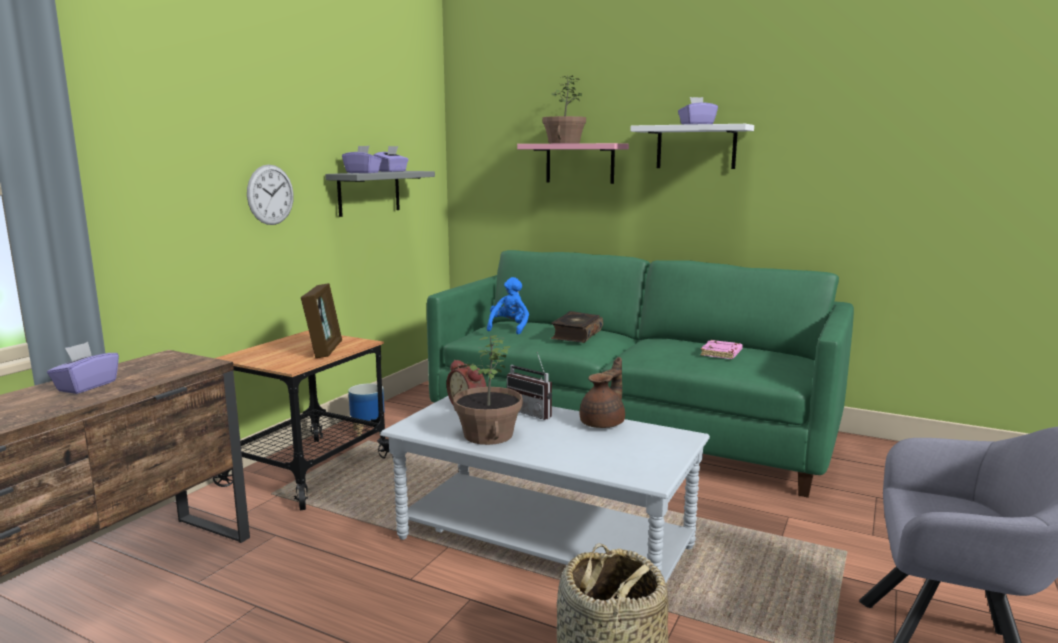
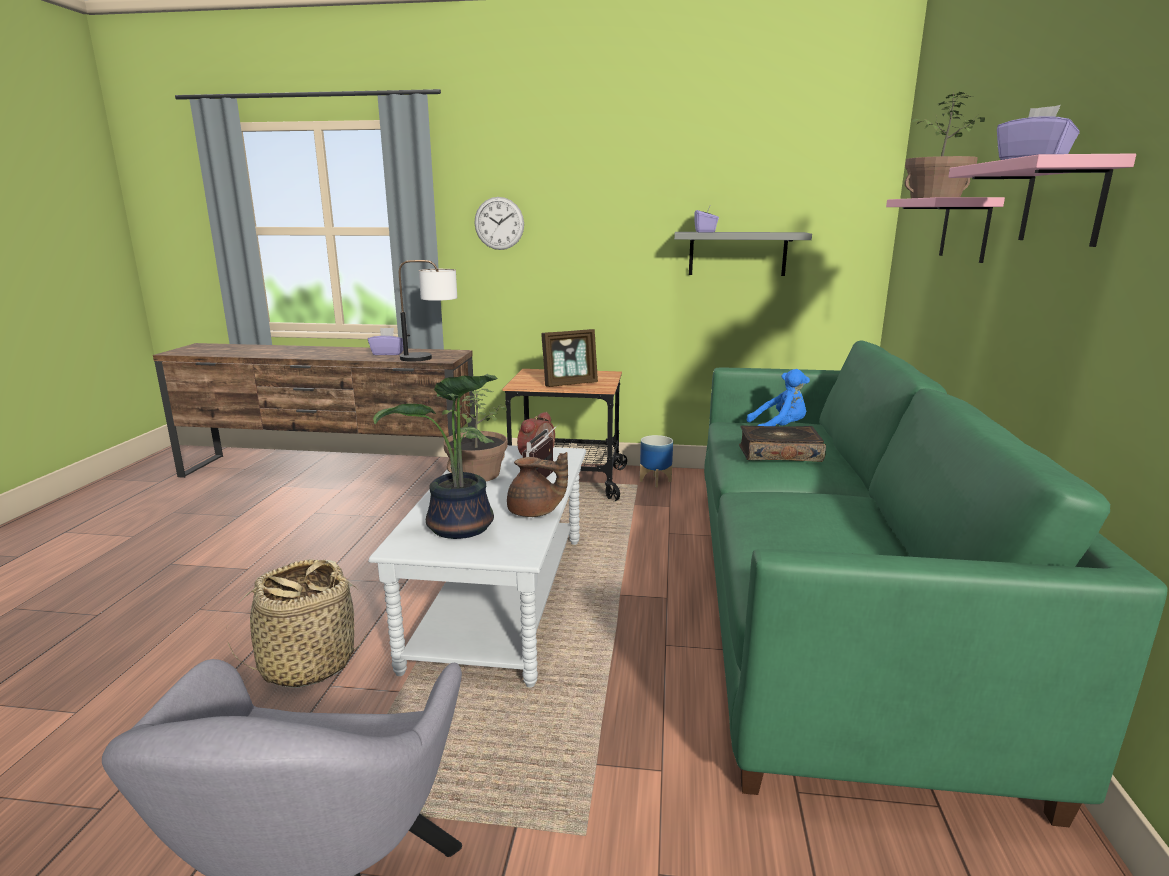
camera: 70 degrees right, 5 degrees up
wall clock [247,164,294,225] -> wall clock moved to [474,197,524,250]
purple tissue box [374,146,409,172] -> none
white shelf [630,124,754,169] -> pink shelf [948,153,1136,247]
pink book [700,340,743,359] -> none
none -> potted plant [373,374,497,539]
none -> table lamp [399,260,457,361]

